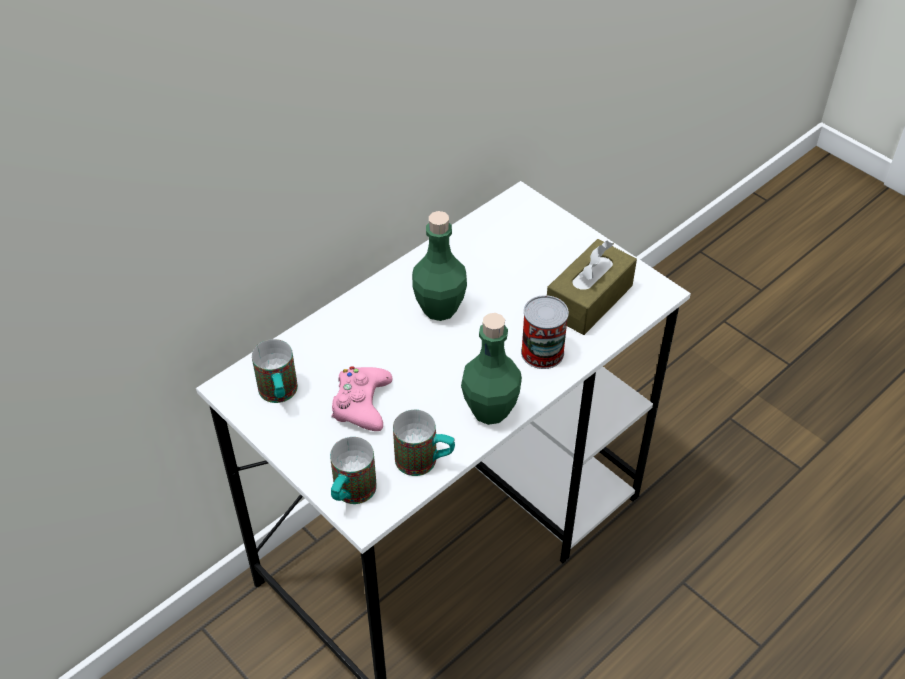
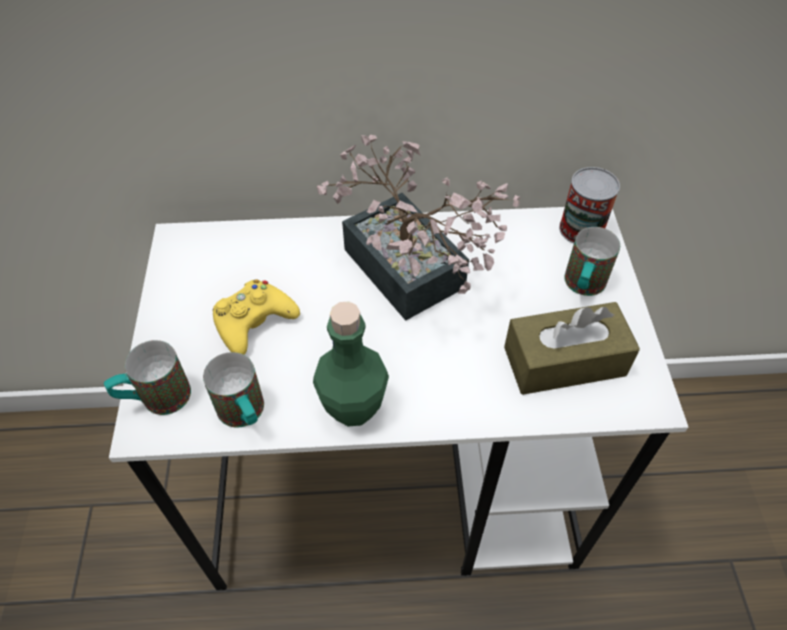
camera: 40 degrees right, 5 degrees up
mug [252,339,298,403] -> mug moved to [564,227,620,296]
pink game controller [331,366,393,431] -> yellow game controller [213,279,300,355]
green bottle [412,211,467,321] -> potted plant [317,135,521,321]
can [521,295,569,369] -> can moved to [559,167,620,244]

